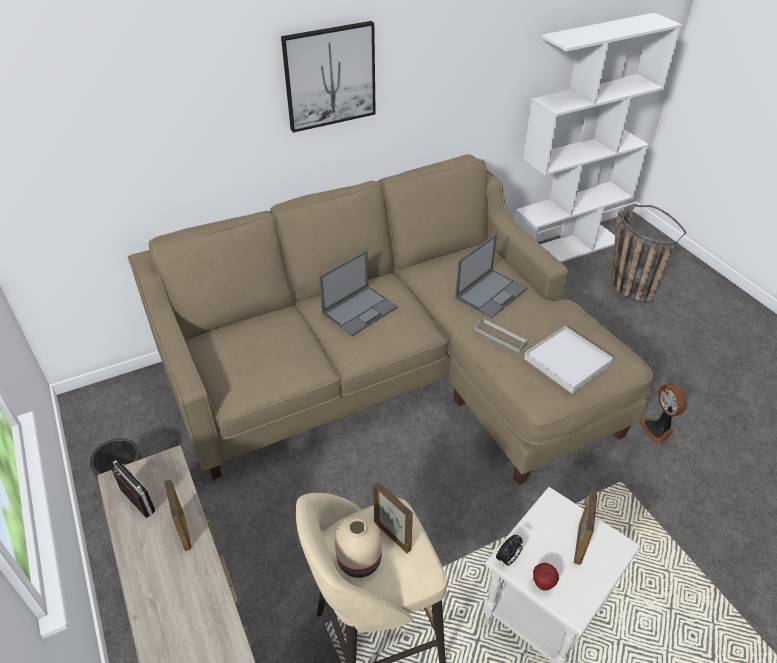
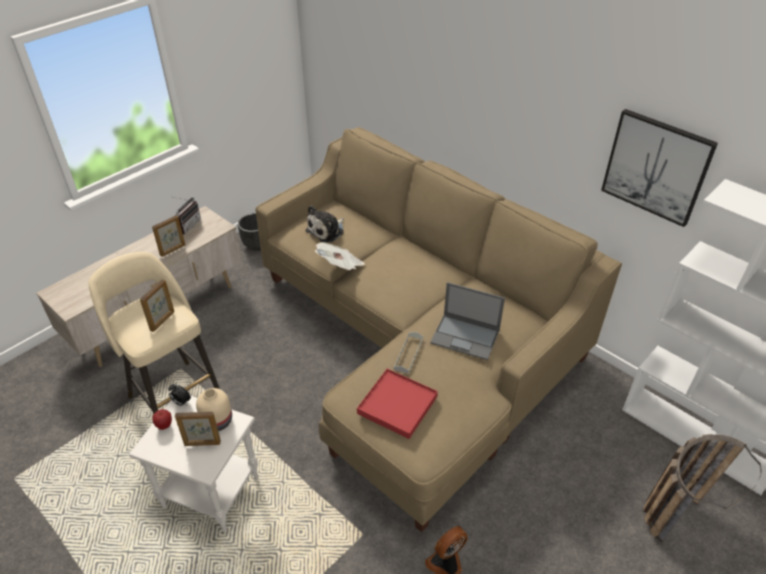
camera: 70 degrees right, 0 degrees up
picture [281,21,376,133] -> picture moved to [601,109,718,227]
laptop [319,250,398,336] -> none
beige vase [335,516,382,578] -> beige vase moved to [196,388,232,431]
white tray [524,326,614,394] -> red tray [357,369,438,439]
none -> plush toy [306,205,344,243]
none -> newspaper [315,242,365,270]

